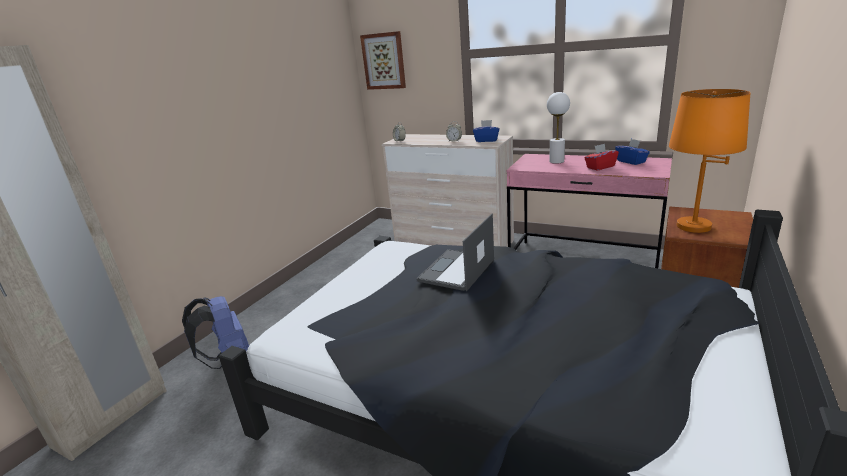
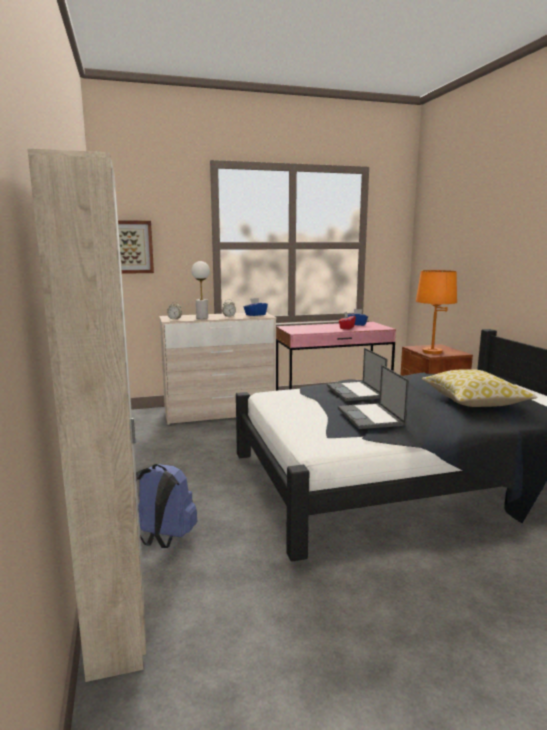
camera: 45 degrees left, 10 degrees down
white table lamp [547,92,570,164] -> white table lamp moved to [191,261,210,319]
none -> laptop [338,365,409,429]
none -> pillow [422,369,537,407]

